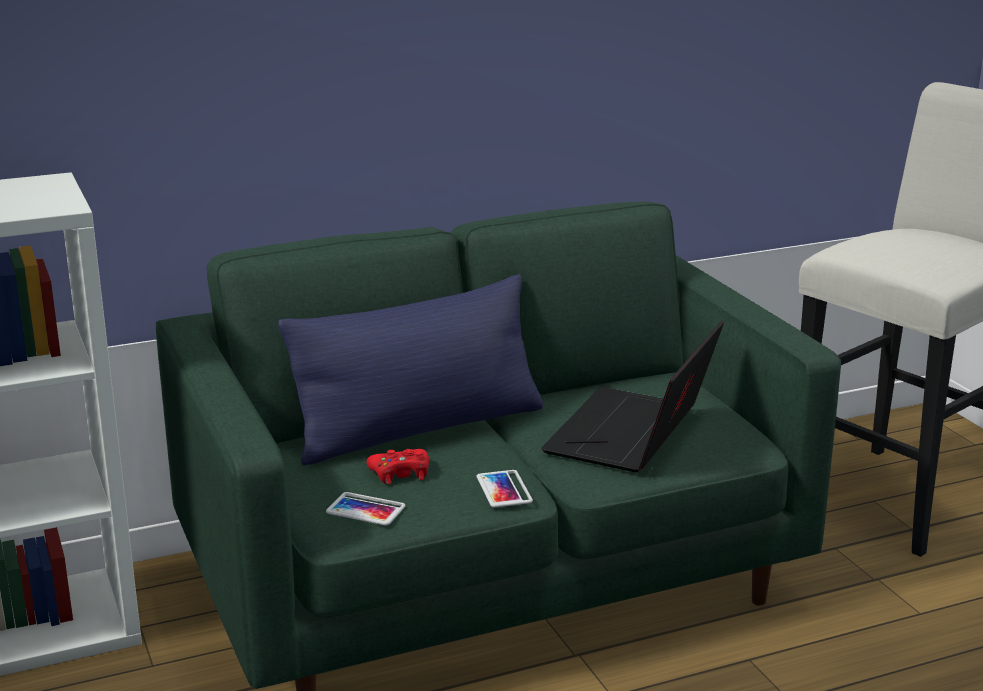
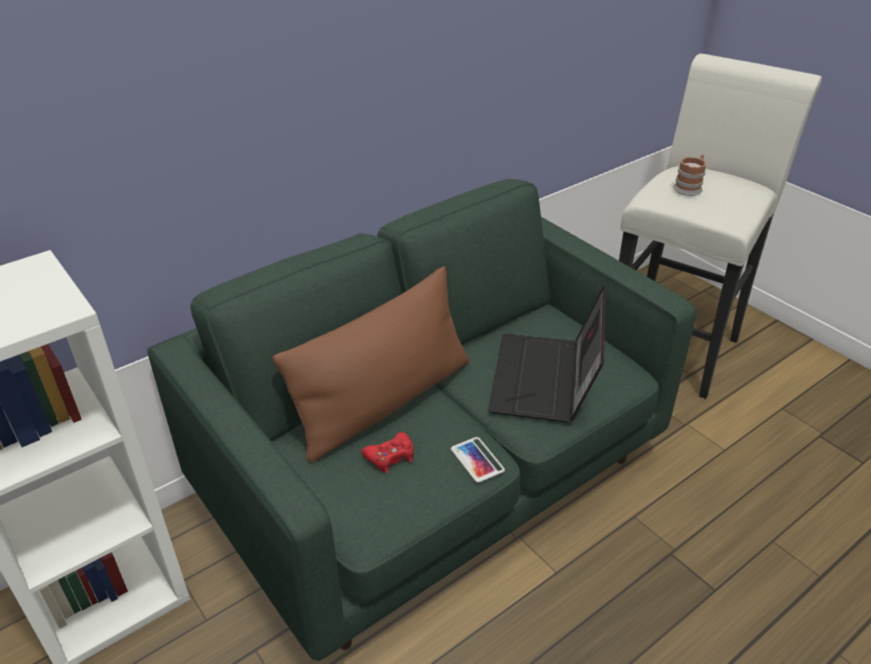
camera: 15 degrees left, 15 degrees up
blue pillow [278,274,543,465] -> brown pillow [273,266,469,463]
phone [326,492,405,525] -> none
none -> mug [673,155,706,196]

